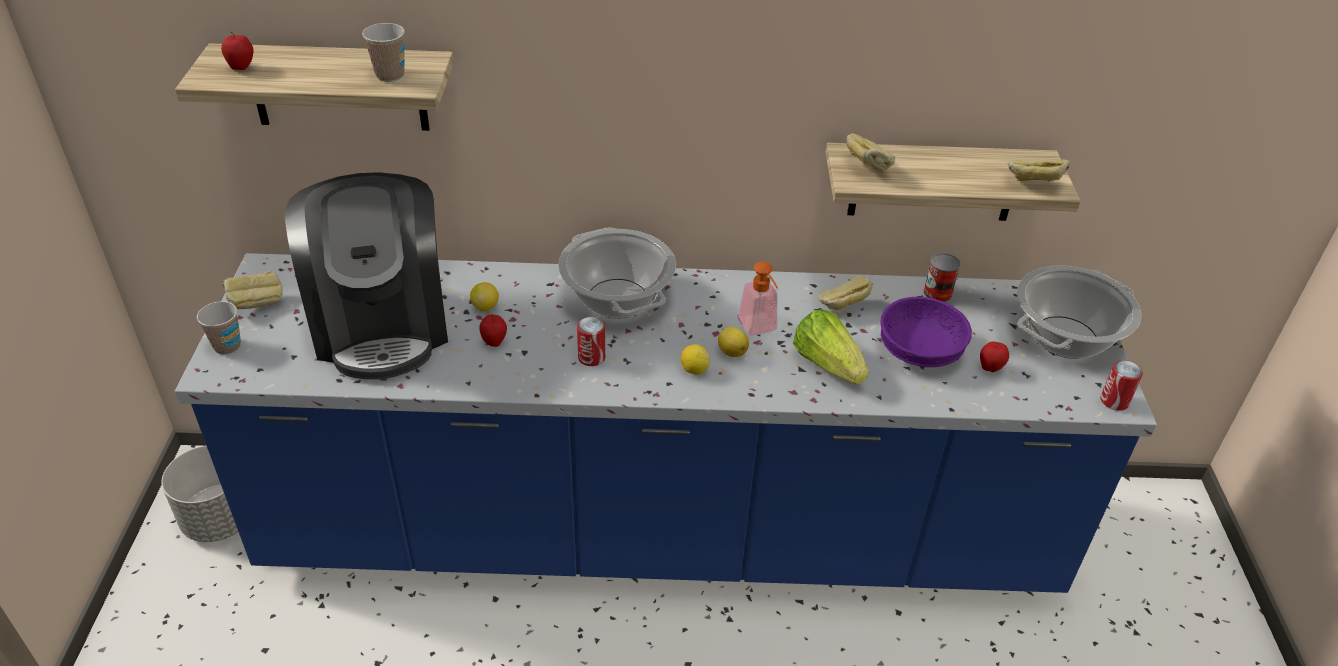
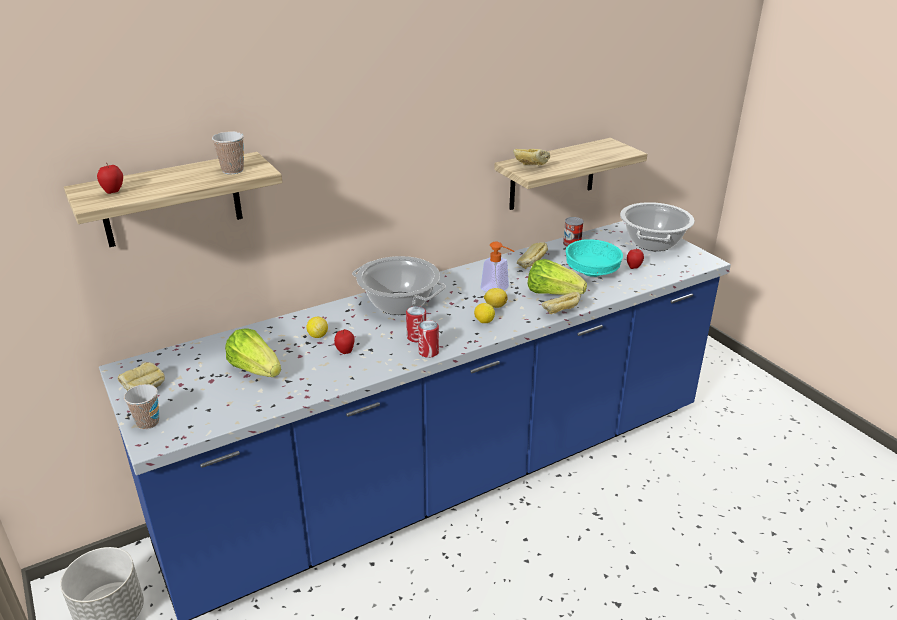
camera: 30 degrees left, 10 degrees down
coffee machine [285,172,448,379] -> lettuce [225,329,281,377]
purple bowl [880,297,972,367] -> turquoise bowl [566,240,623,277]
bread [1008,160,1071,181] -> bread moved to [542,292,581,314]
can [1100,360,1143,411] -> can moved to [418,320,439,358]

